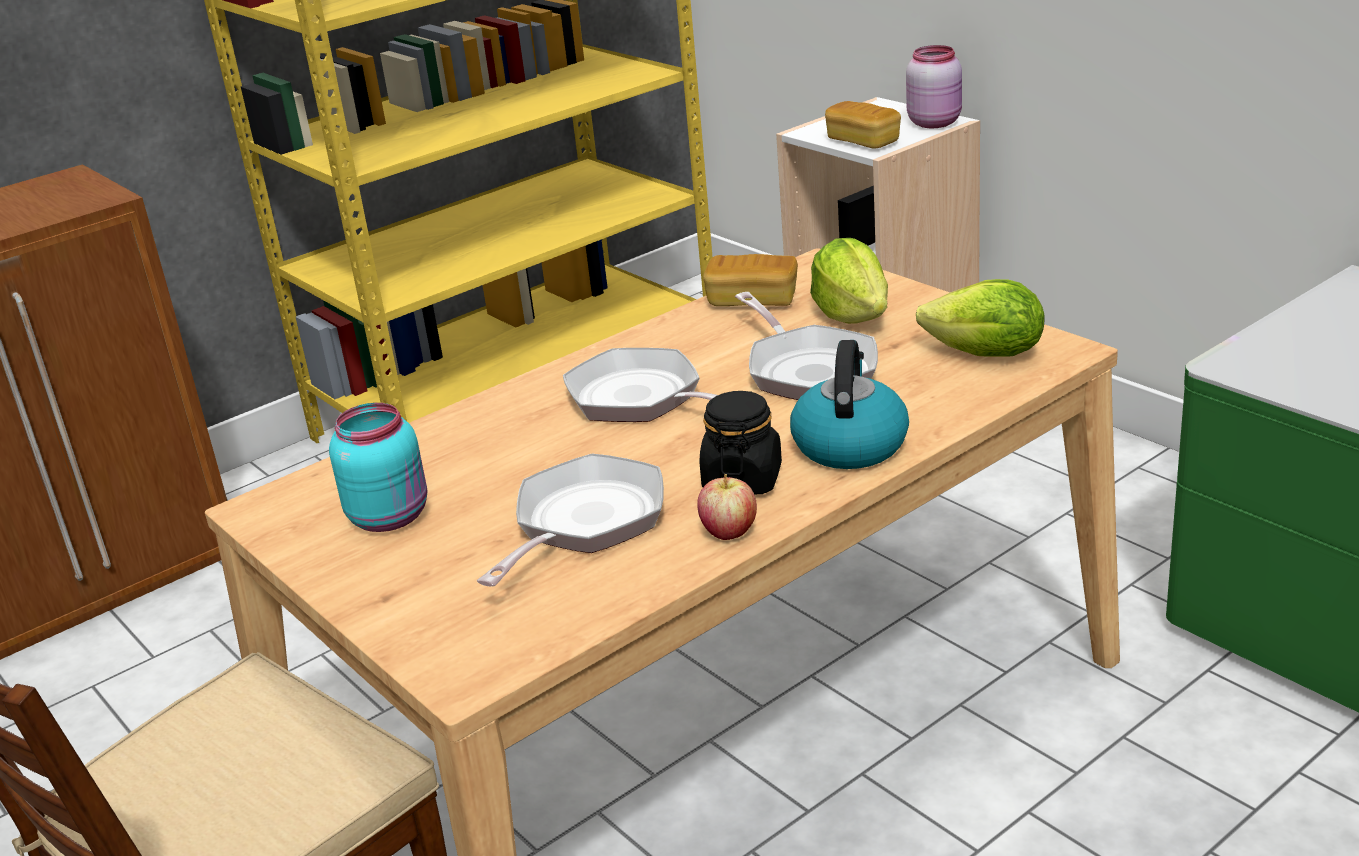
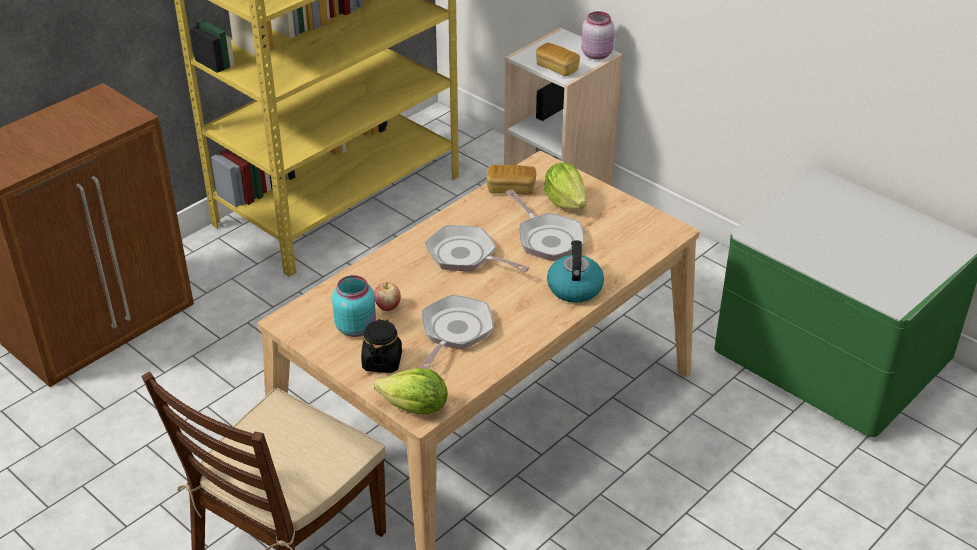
camera: 10 degrees left, 10 degrees up
apple [697,474,757,540] -> apple moved to [374,282,401,311]
black jar [699,391,782,495] -> black jar moved to [361,319,402,373]
lettuce [916,279,1045,357] -> lettuce moved to [374,368,448,415]

